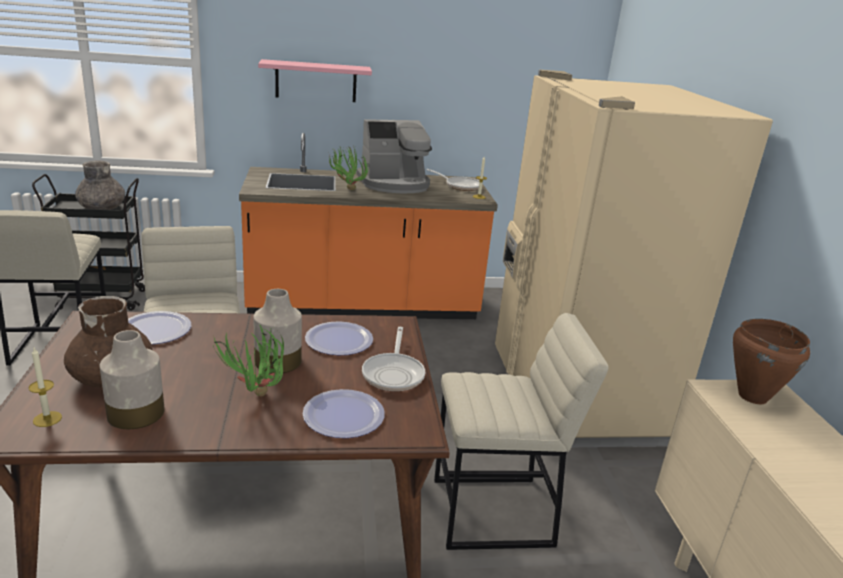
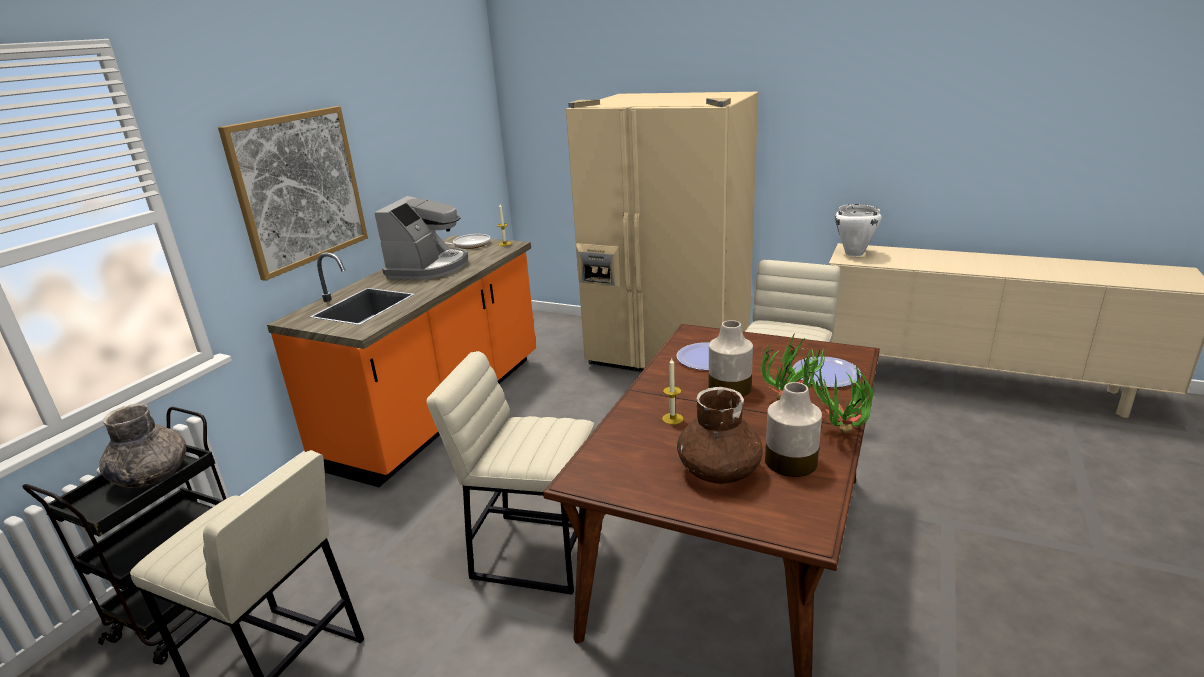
camera: 55 degrees left, 0 degrees up
candle [28,348,62,427] -> candle moved to [662,358,683,425]
plate [128,311,191,344] -> none
pink shelf [258,59,372,102] -> picture [218,106,368,281]
potted plant [329,145,369,190] -> potted plant moved to [806,366,874,434]
frying pan [362,327,425,391] -> none
brown cooking pot [733,319,810,404] -> white cooking pot [835,204,881,256]

